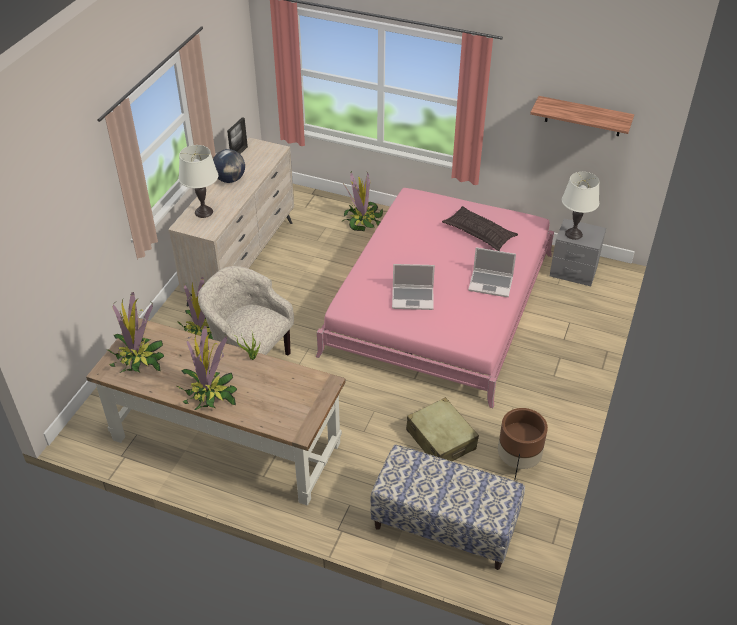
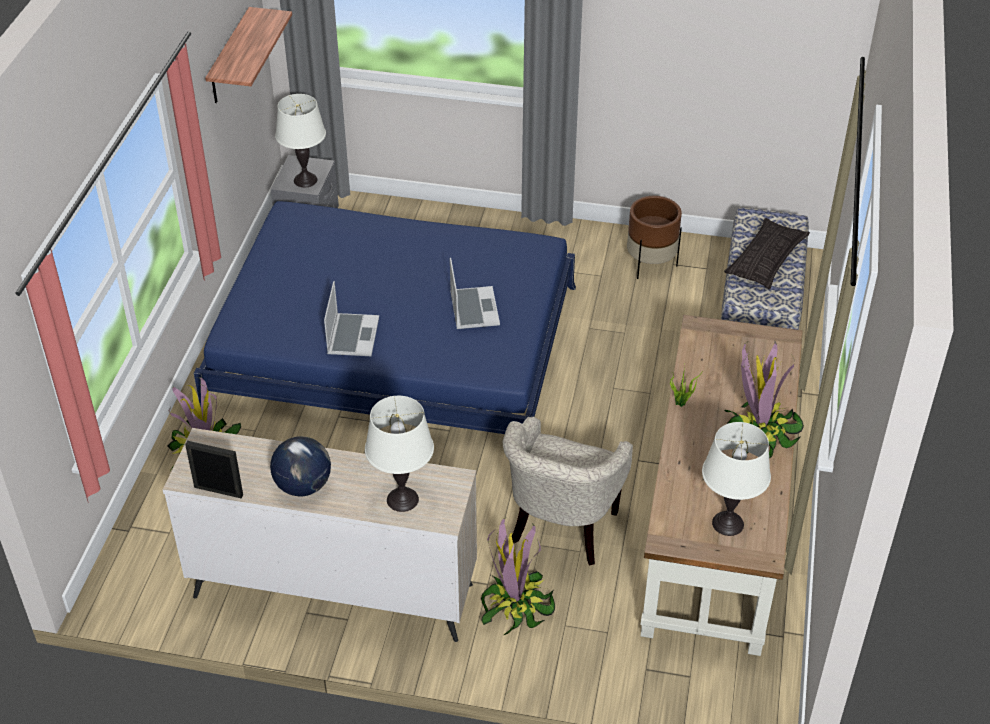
camera: 100 degrees left, 0 degrees up
potted plant [106,292,164,373] -> white table lamp [702,422,771,536]
pink bed [316,188,554,408] -> blue bed [194,201,576,434]
beige suitcase [406,397,479,461] -> none
pillow [442,206,518,251] -> pillow moved to [724,218,810,290]
laptop [468,247,516,297] -> laptop moved to [324,281,379,356]

